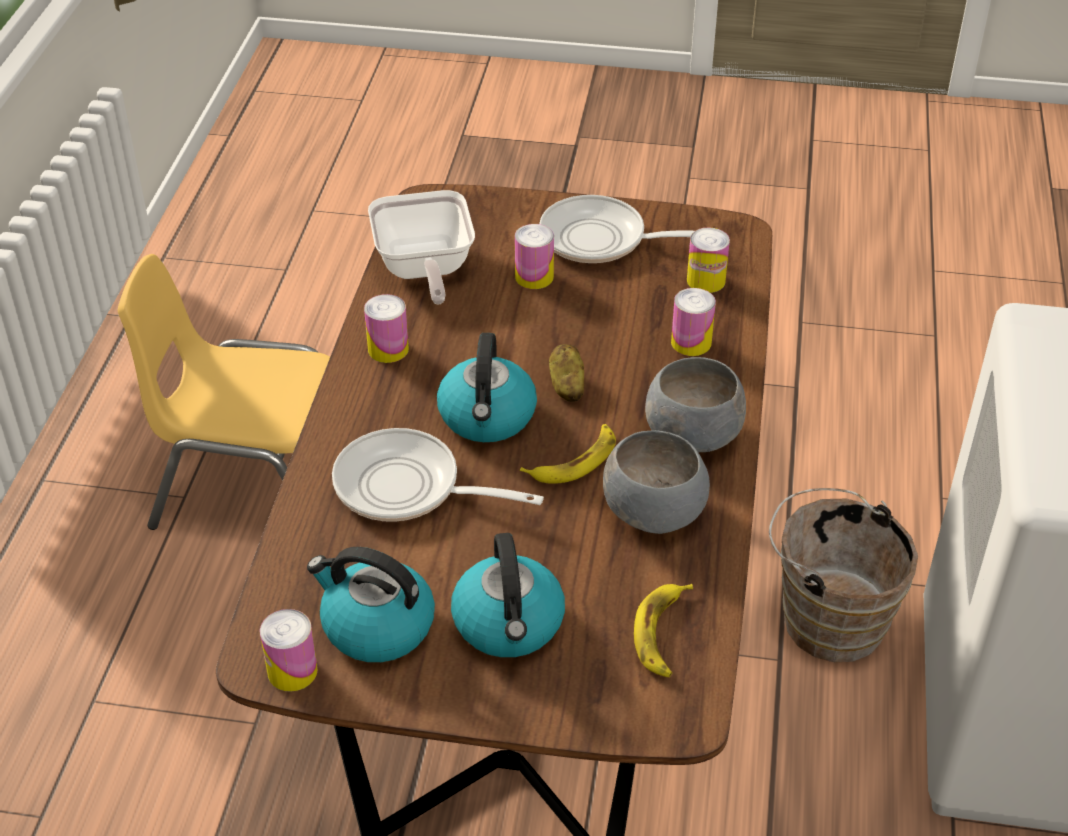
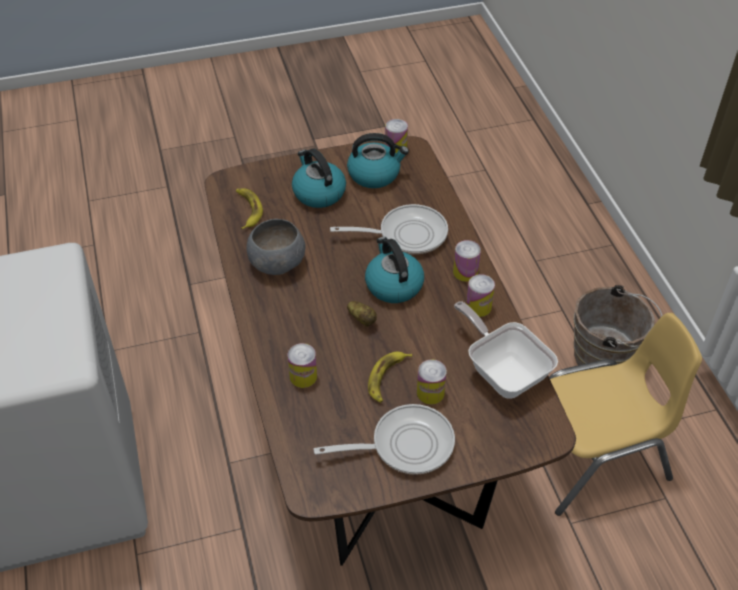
camera: 155 degrees right, 5 degrees up
banana [520,424,616,484] -> banana moved to [368,352,412,403]
grey bowl [645,357,746,452] -> none
can [687,228,730,293] -> can moved to [453,240,481,282]
brown bucket [769,488,918,662] -> brown bucket moved to [573,285,663,365]

